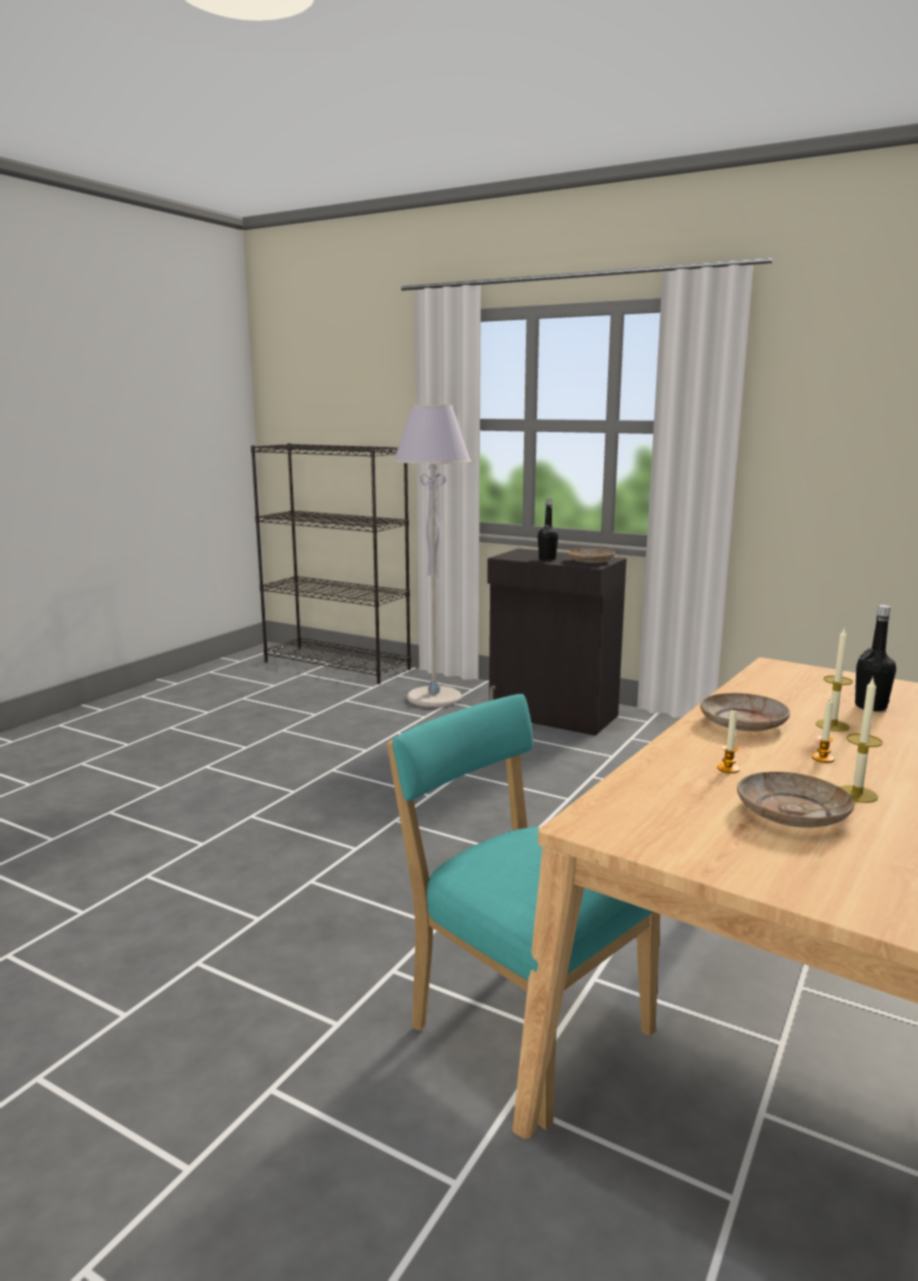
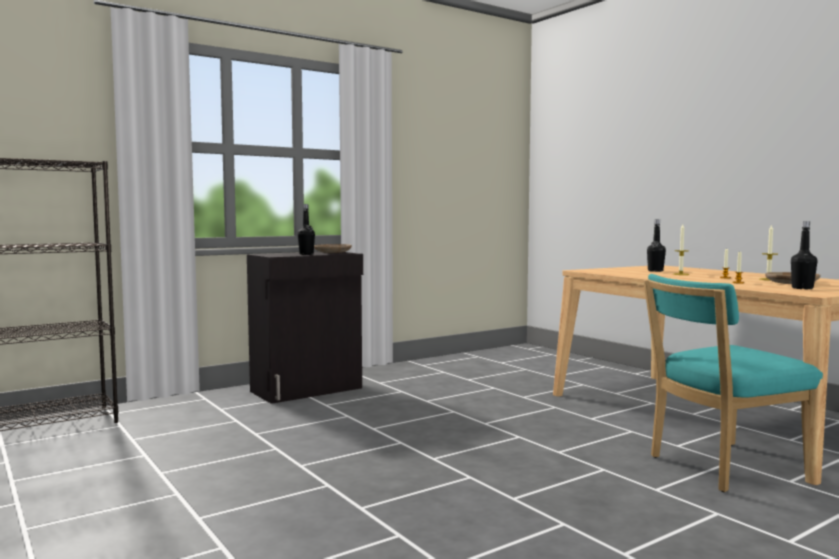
camera: 65 degrees left, 10 degrees down
grey floor lamp [394,405,471,707] -> none
beige plate [700,693,790,731] -> none
none -> black bottle [791,221,818,289]

